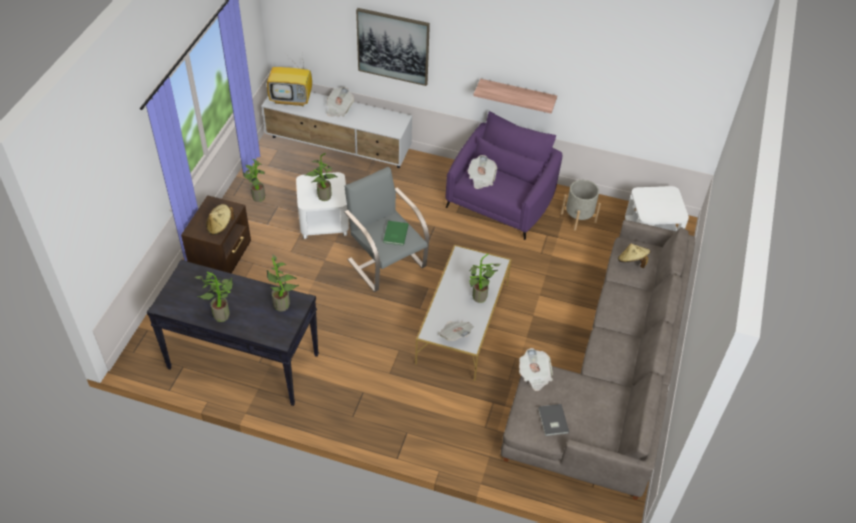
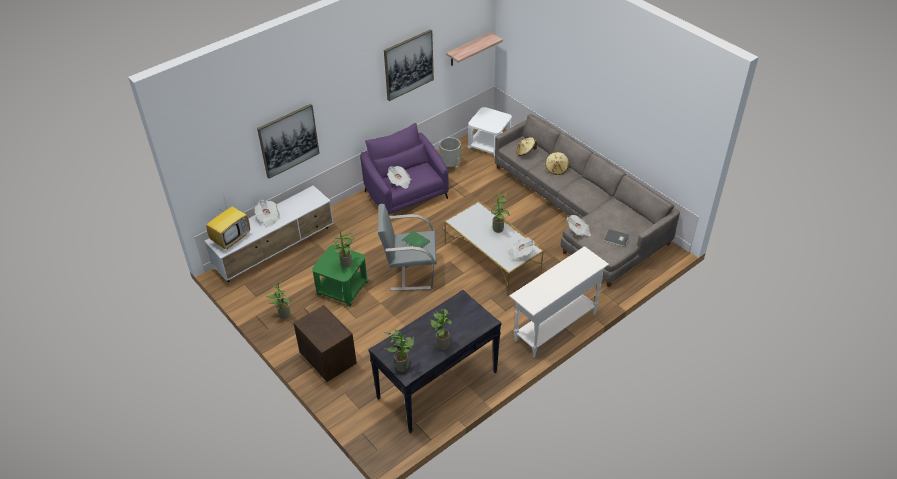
camera: 55 degrees left, 5 degrees down
beige hat [206,204,235,235] -> beige hat moved to [545,152,569,175]
potted plant [267,254,299,312] -> potted plant moved to [384,330,414,372]
white side table [296,172,349,239] -> green side table [312,245,369,306]
shelf [473,79,557,113] -> shelf moved to [446,32,503,66]
none -> picture [384,29,434,101]
none -> white console table [510,246,609,358]

